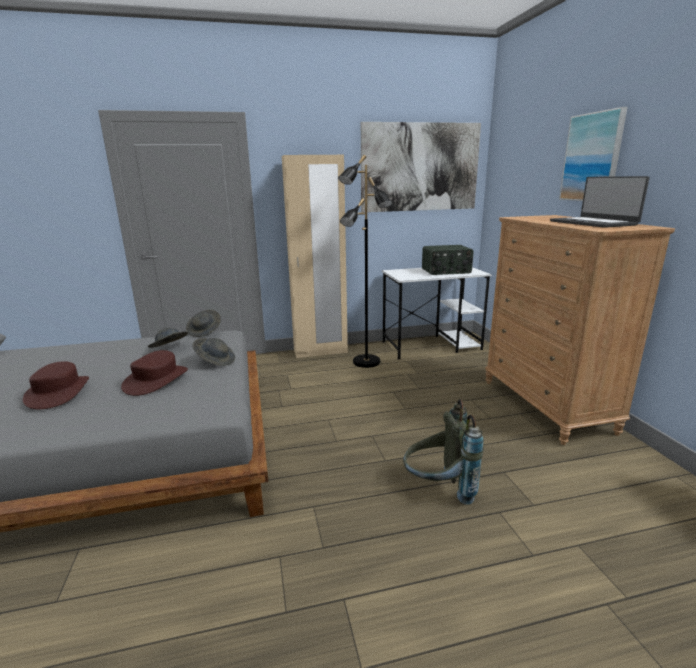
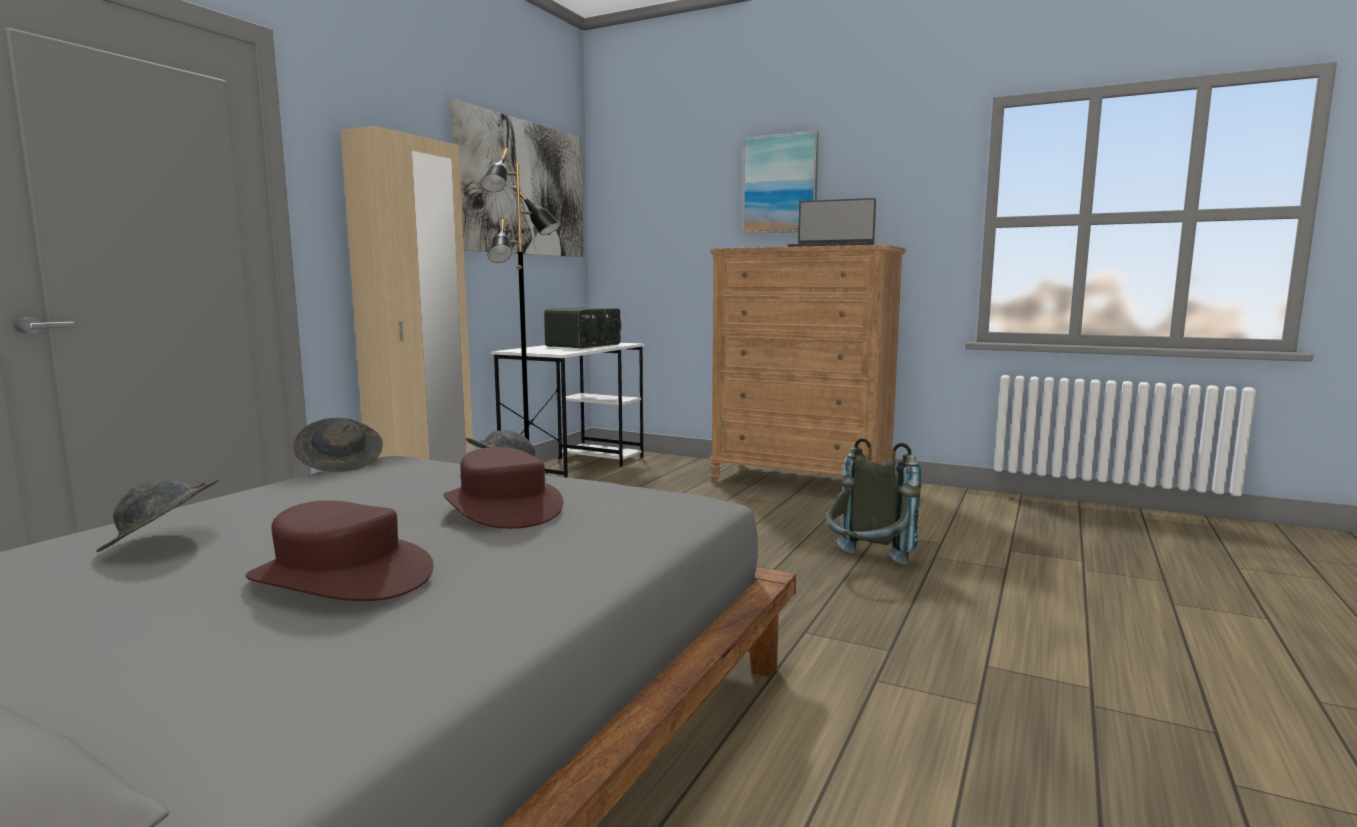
camera: 50 degrees left, 10 degrees down
grey hat [148,328,188,348] -> grey hat moved to [96,479,219,552]

